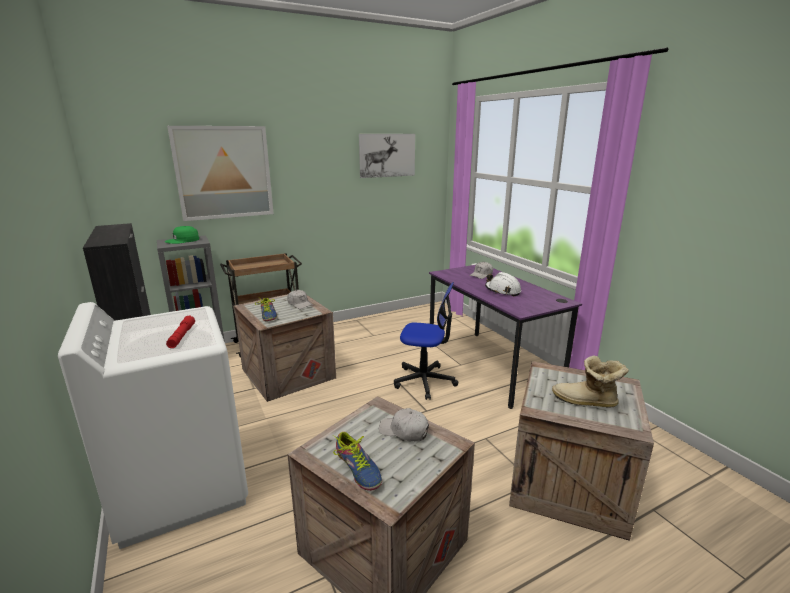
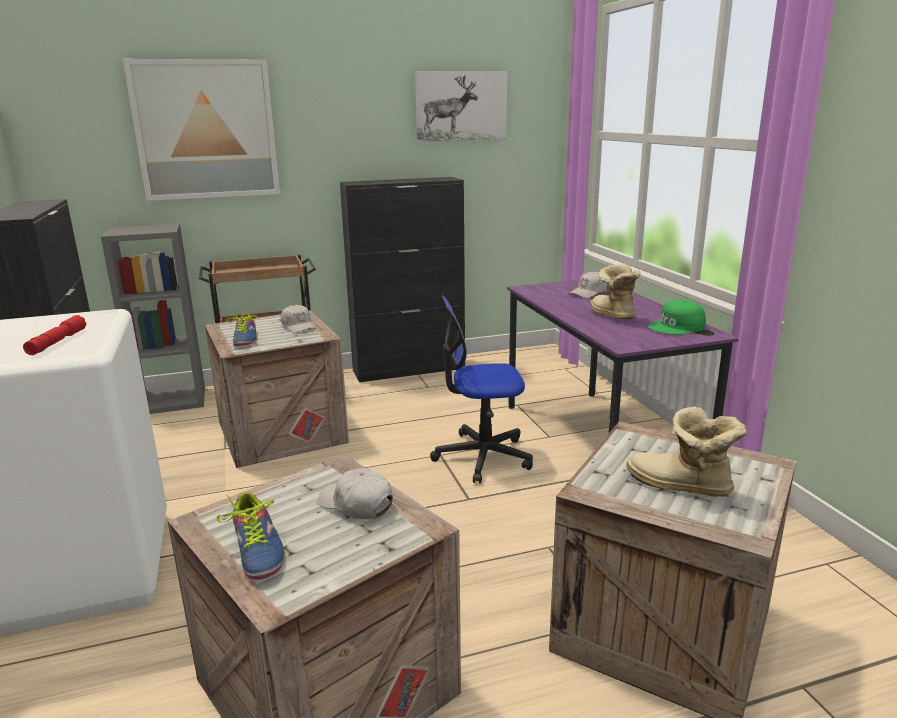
camera: 10 degrees right, 0 degrees up
green cap [165,226,199,244] -> green cap moved to [648,300,706,335]
office chair [394,282,458,400] -> office chair turned 150 degrees clockwise [430,295,533,483]
white hard hat [485,272,521,297] -> boot [590,264,640,319]
none -> black cabinet [340,177,465,382]

